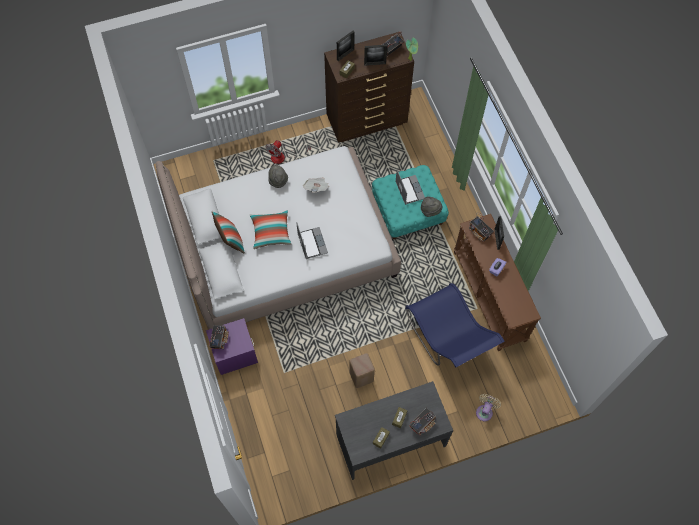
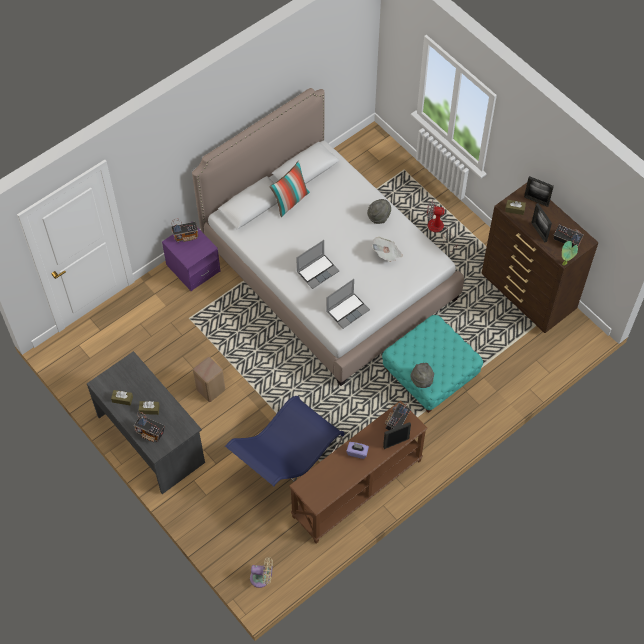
camera: 70 degrees right, 5 degrees down
pillow [250,210,291,249] -> none
laptop [396,170,425,205] -> laptop moved to [326,279,370,329]
beige fan [476,394,501,421] -> beige fan moved to [250,557,273,588]

